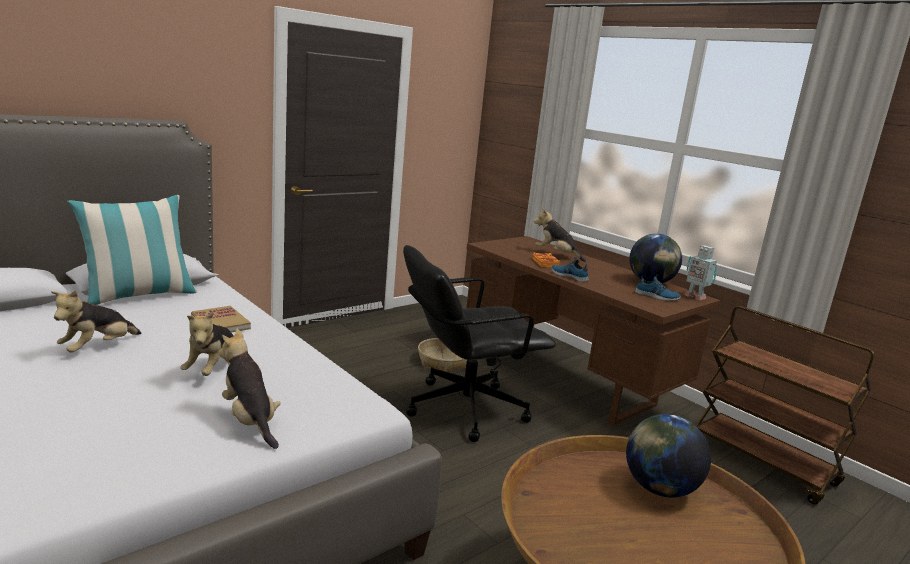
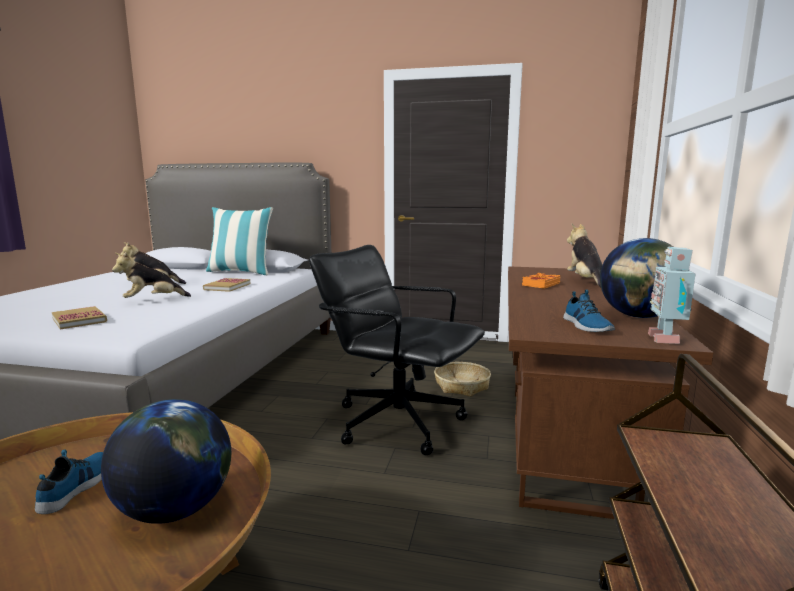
camera: 55 degrees right, 5 degrees down
plush toy [219,329,281,449] -> book [52,306,107,329]
shoe [551,257,589,282] -> shoe moved to [35,450,103,514]

